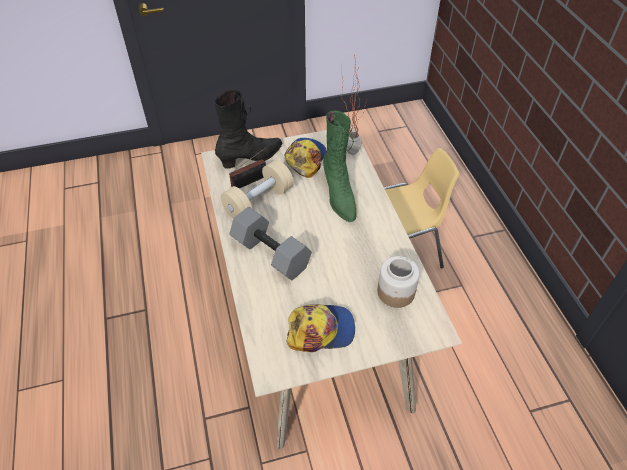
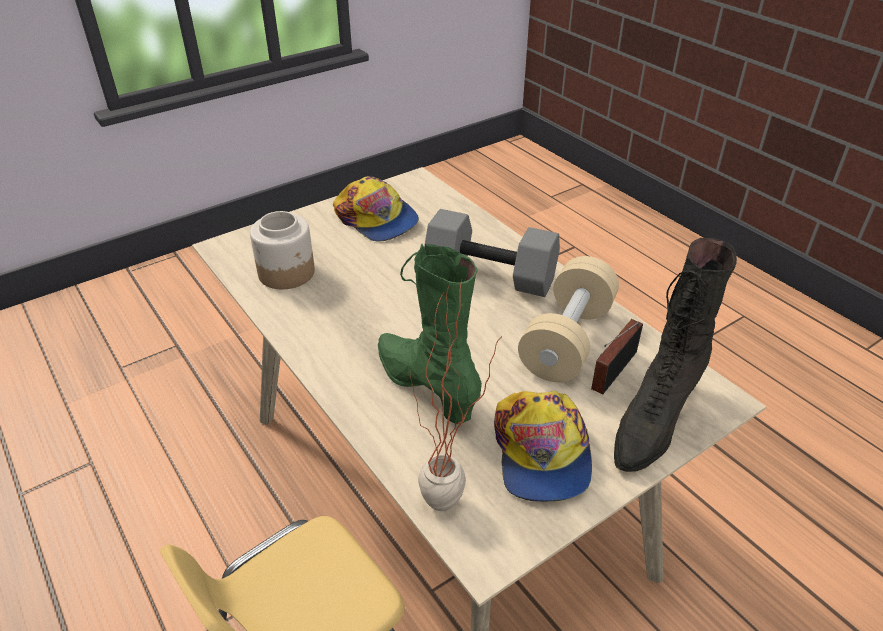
camera: 160 degrees right, 10 degrees down
cap [286,304,355,352] -> cap turned 105 degrees counterclockwise [333,176,419,241]

